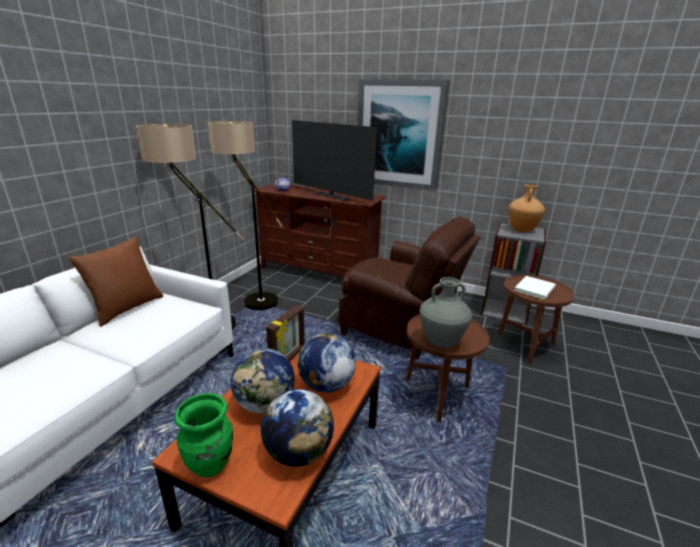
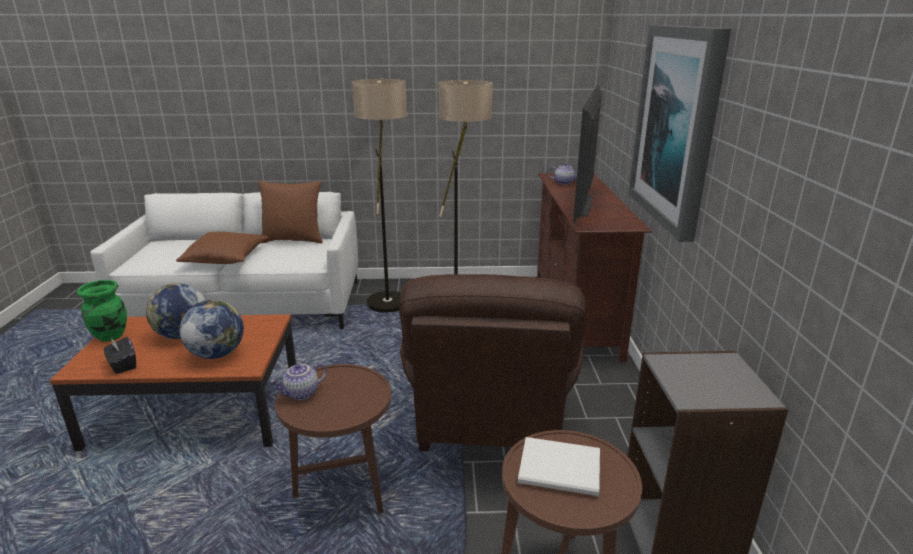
camera: 65 degrees right, 0 degrees up
globe [261,389,334,467] -> black tissue box [104,337,136,374]
picture frame [266,305,305,361] -> none
grey vase [419,277,472,347] -> teapot [270,362,327,400]
brown vase [509,184,545,232] -> none
none -> brown pillow [176,231,268,264]

